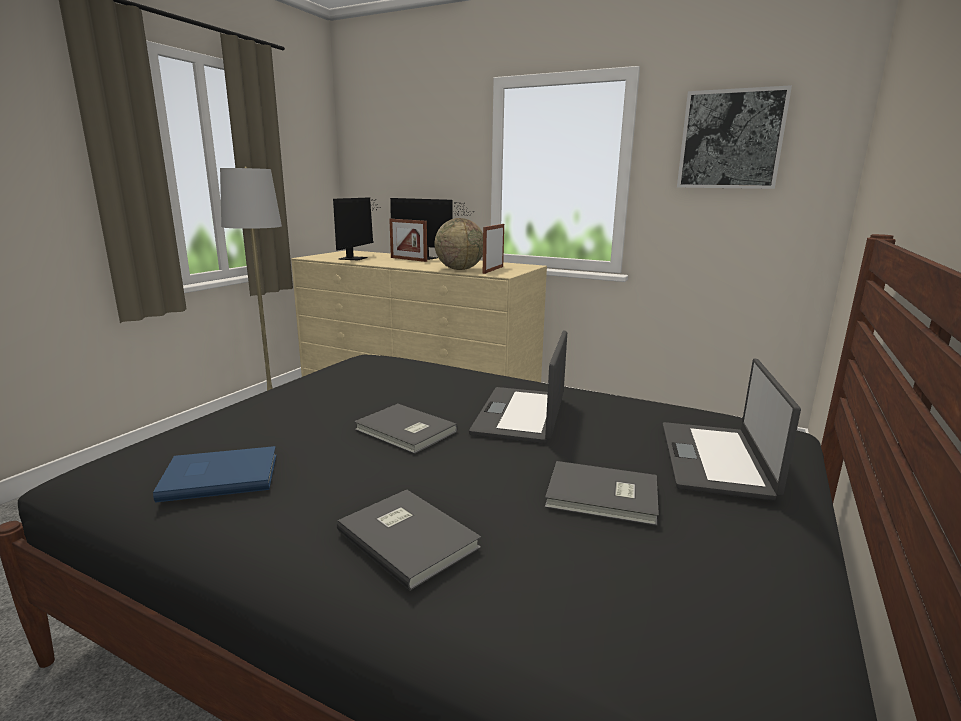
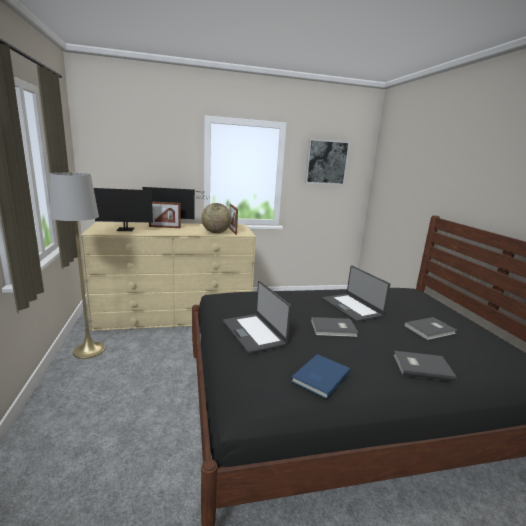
camera: 40 degrees left, 0 degrees up
monitor [333,197,378,260] -> monitor turned 105 degrees clockwise [94,188,166,231]
laptop [663,358,801,501] -> laptop moved to [223,281,292,354]

